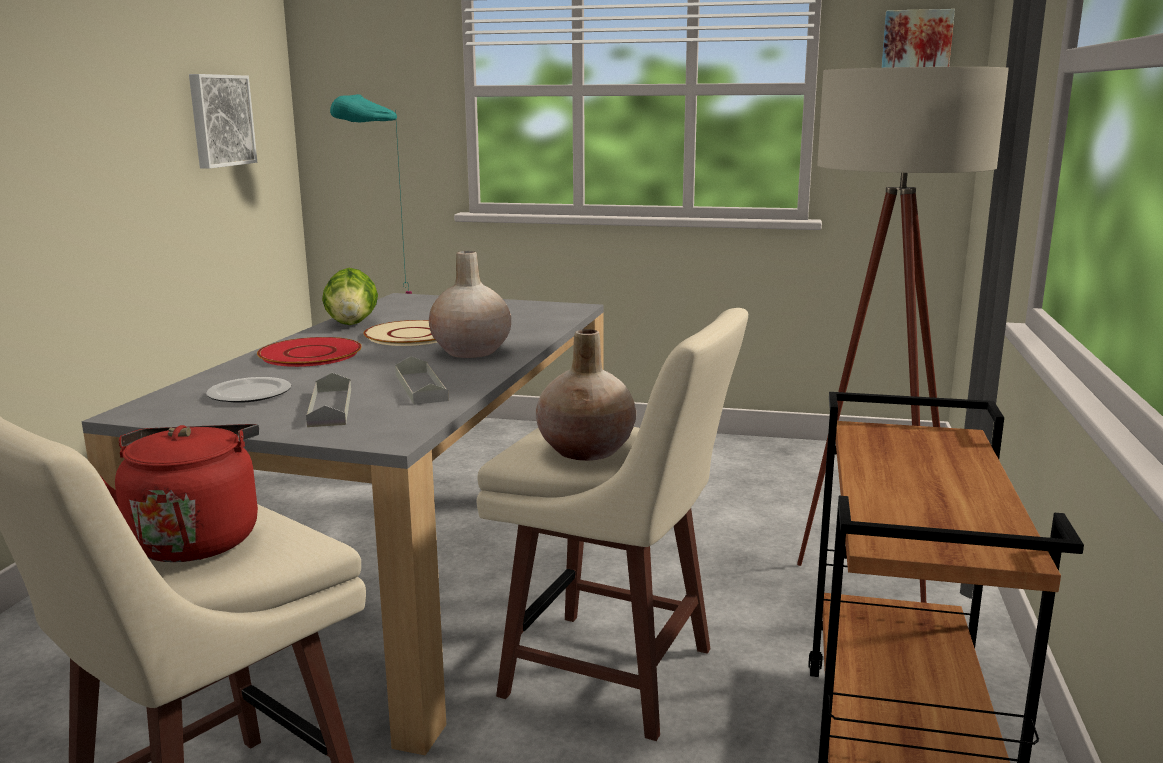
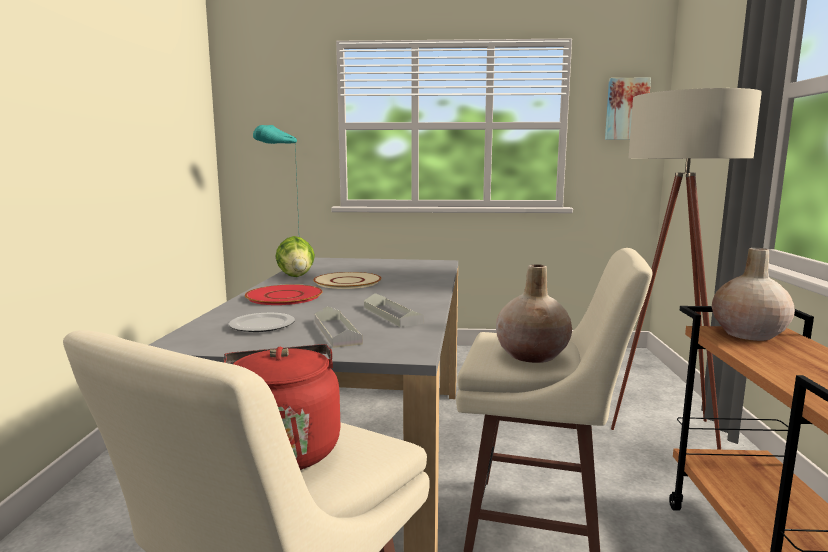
camera: 10 degrees left, 5 degrees down
picture [189,74,257,169] -> none
beige vase [429,251,511,358] -> beige vase moved to [712,248,795,341]

